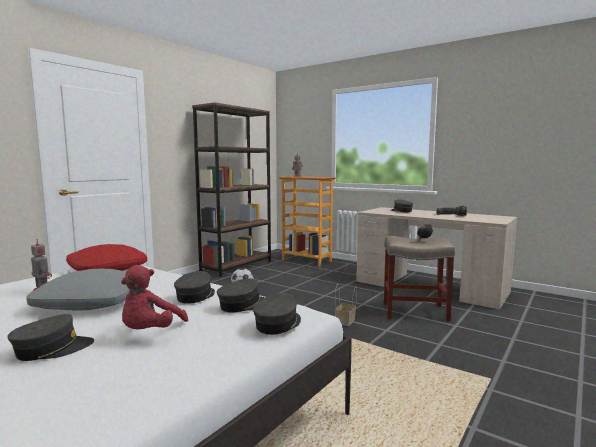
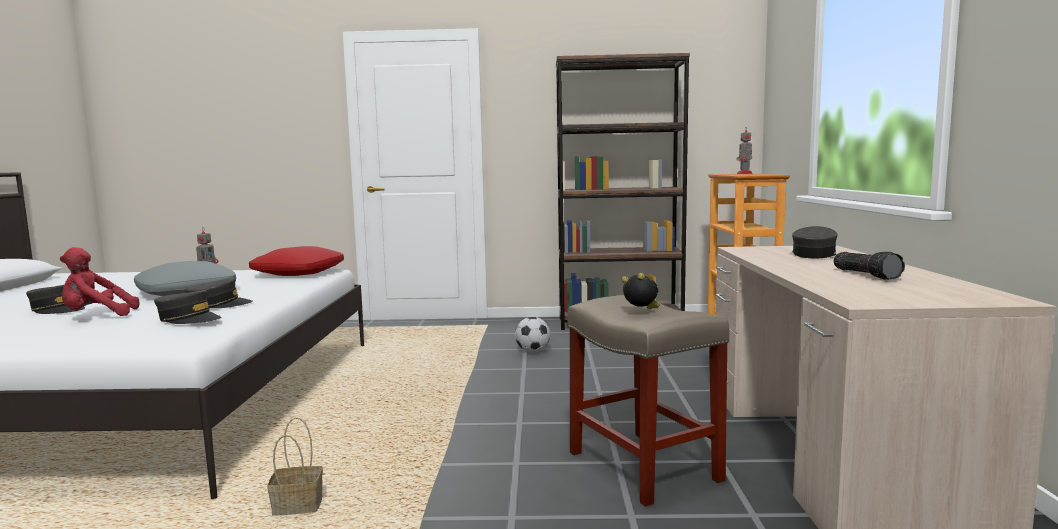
camera: 55 degrees right, 0 degrees up
grey cap [253,293,301,335] -> none
basket [335,284,357,326] -> basket moved to [267,417,323,515]

